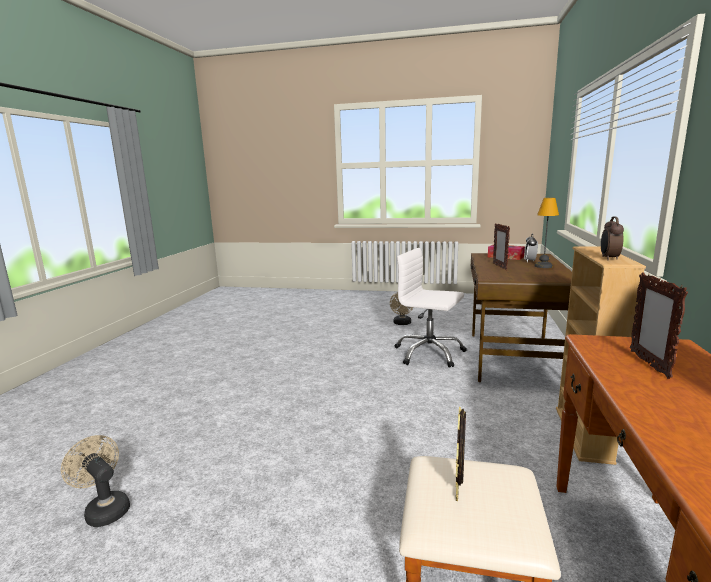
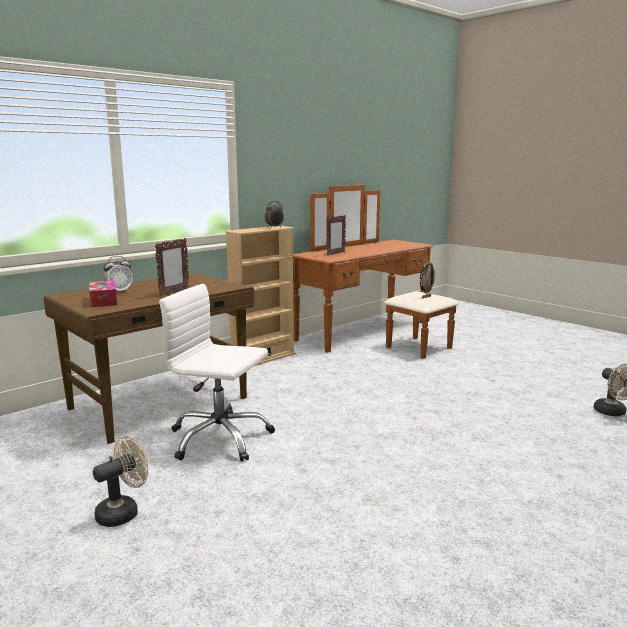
camera: 145 degrees left, 0 degrees up
white office chair [394,248,467,368] -> white office chair turned 135 degrees clockwise [159,284,275,462]
table lamp [535,198,559,268] -> none

